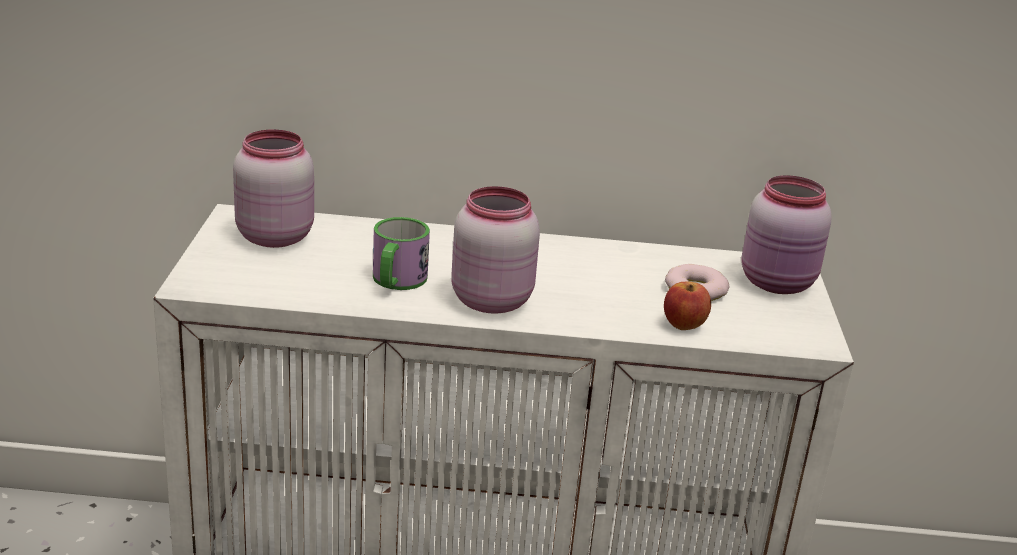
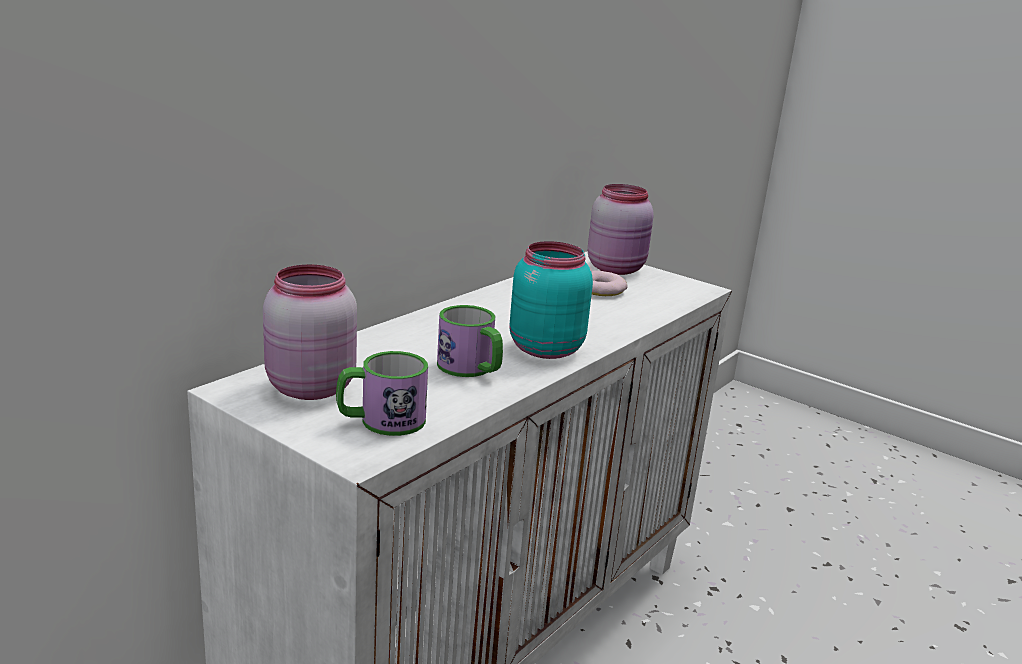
camera: 55 degrees left, 5 degrees down
pink jar [451,186,540,314] -> turquoise jar [509,241,593,359]
apple [664,282,711,330] -> none
none -> mug [336,351,428,436]

